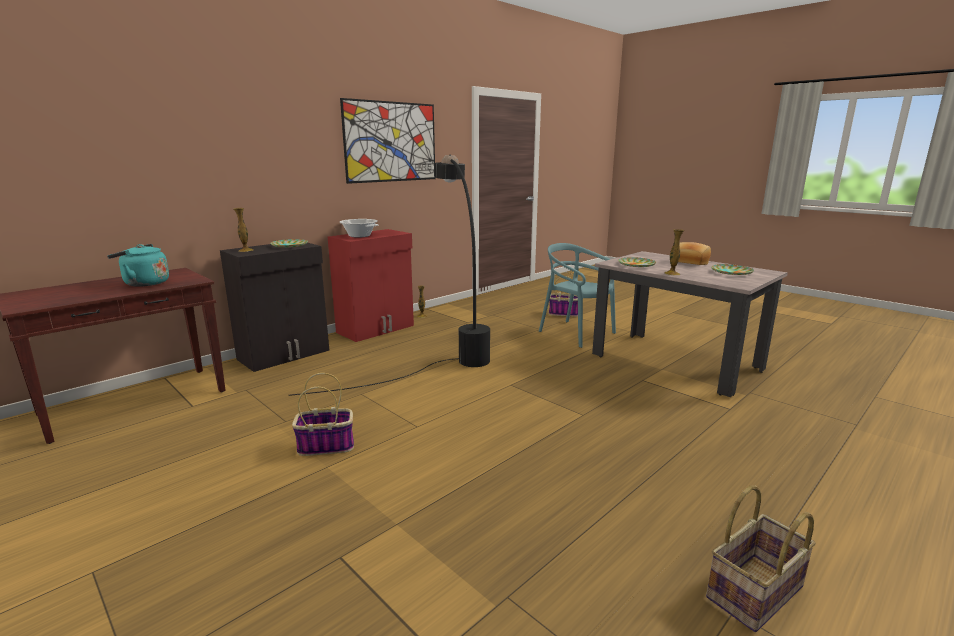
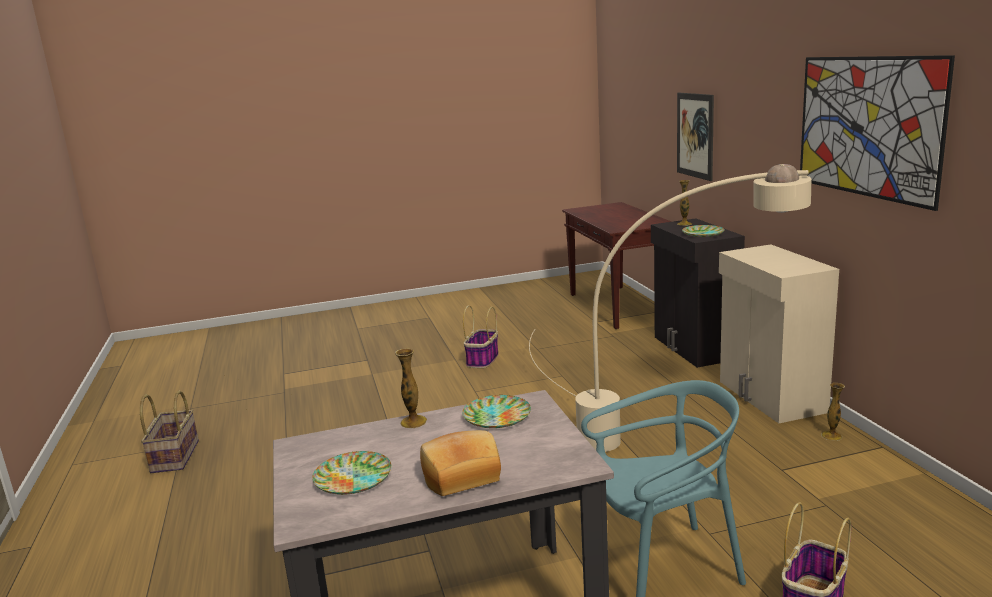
camera: 120 degrees right, 0 degrees up
turquoise kettle [107,244,169,287] -> none
black floor lamp [289,155,490,396] -> beige floor lamp [529,164,811,452]
red cabinet [328,229,414,342] -> beige cabinet [719,244,839,423]
cooking pot [340,219,378,238] -> none
none -> picture [677,93,714,181]

